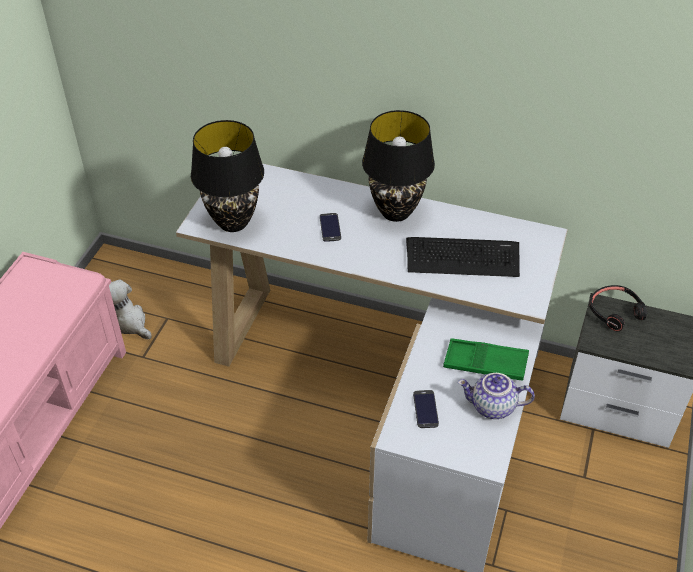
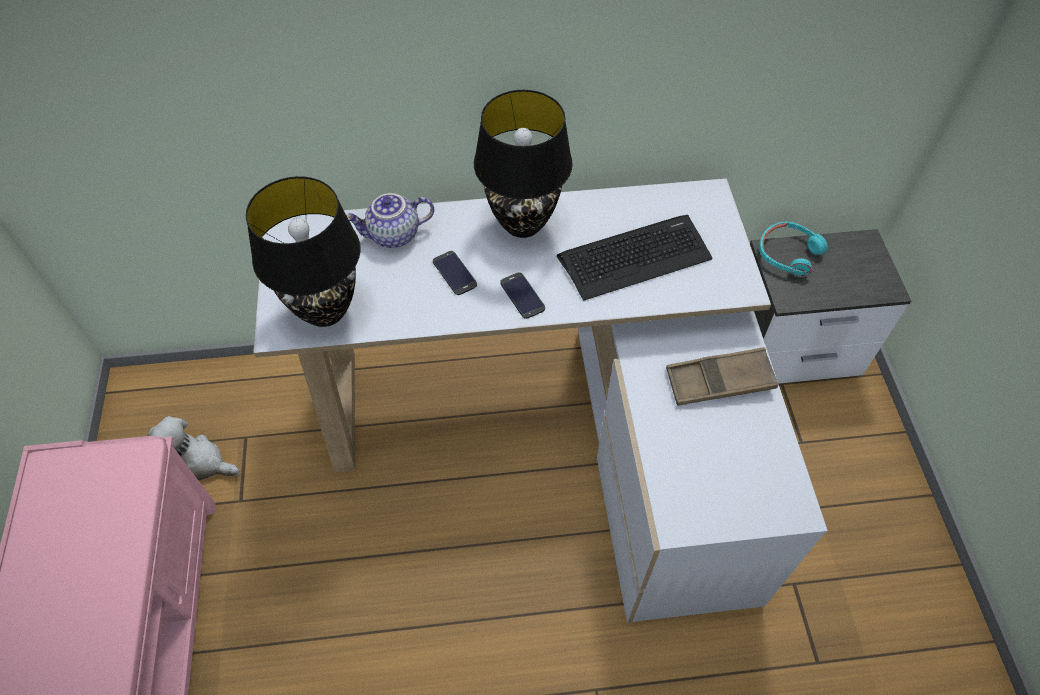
camera: 25 degrees left, 10 degrees up
phone [413,390,439,428] -> phone moved to [500,272,545,319]
green tray [443,338,529,381] -> brown tray [666,347,779,406]
teapot [458,373,535,419] -> teapot moved to [346,193,434,248]
black headphones [589,285,648,331] -> turquoise headphones [759,222,828,277]

